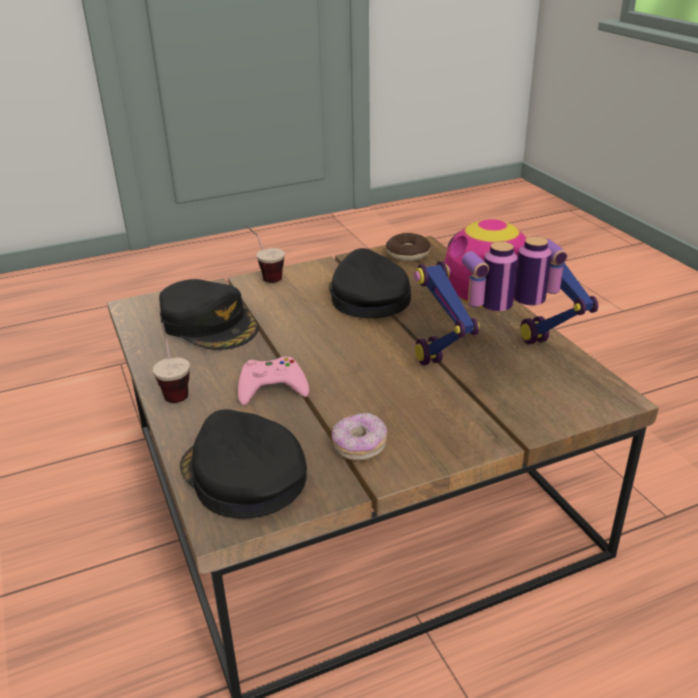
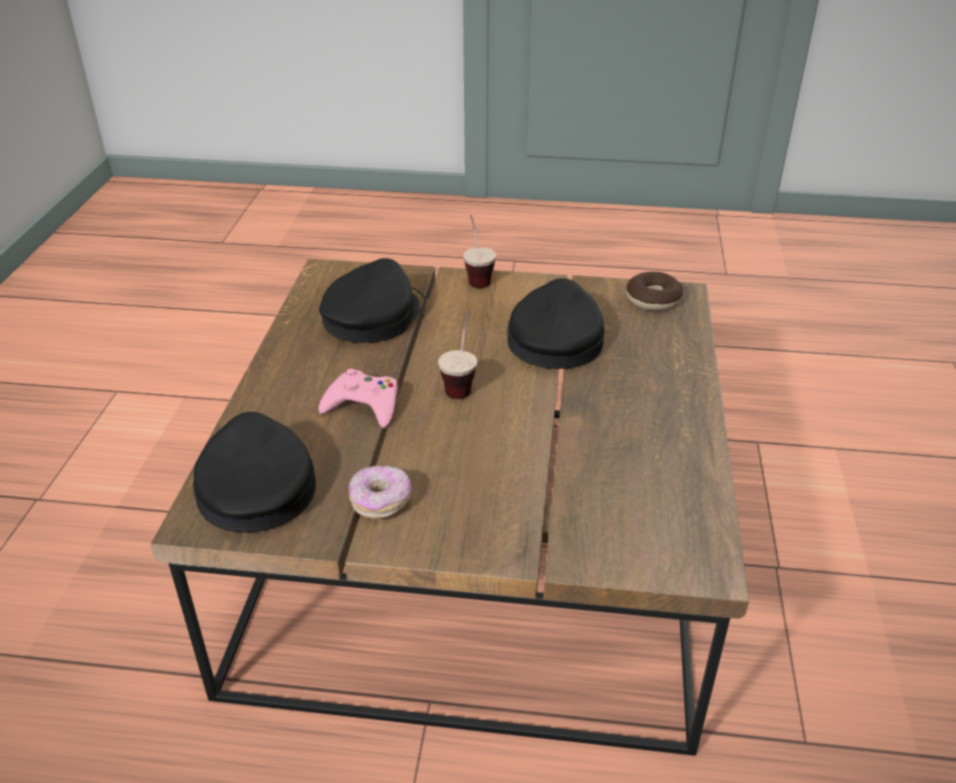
camera: 30 degrees right, 5 degrees up
cup [153,322,190,403] -> cup moved to [438,311,477,399]
black cap [159,279,259,350] -> black cap turned 135 degrees counterclockwise [319,258,427,343]
toy robot [414,219,598,365] -> none

